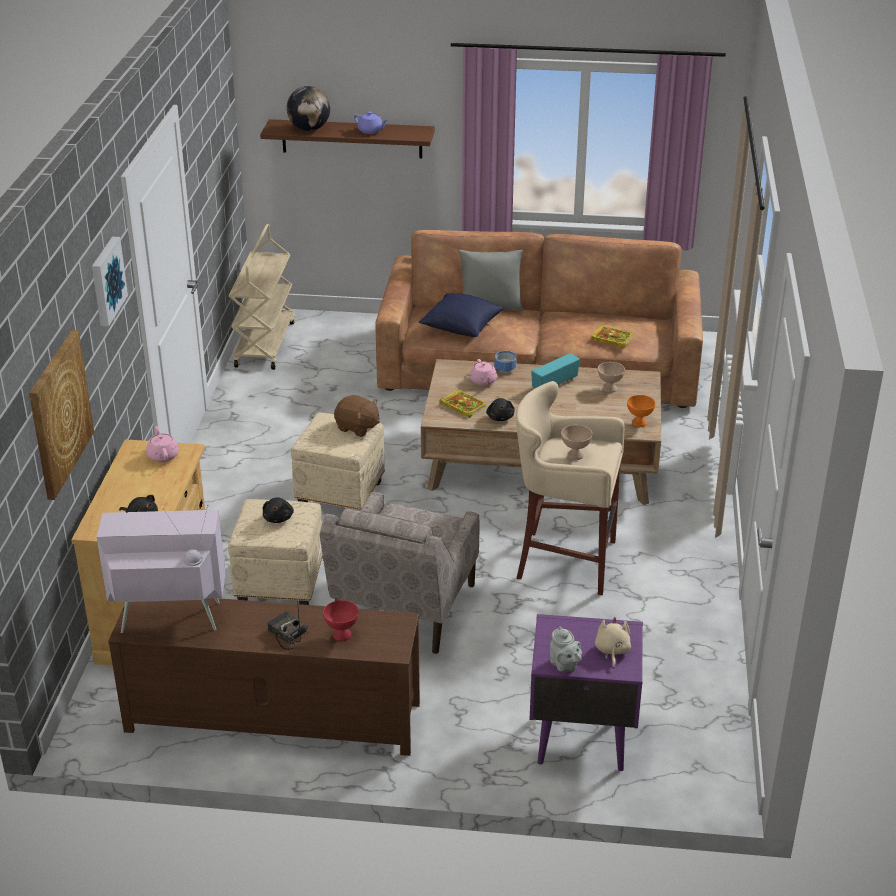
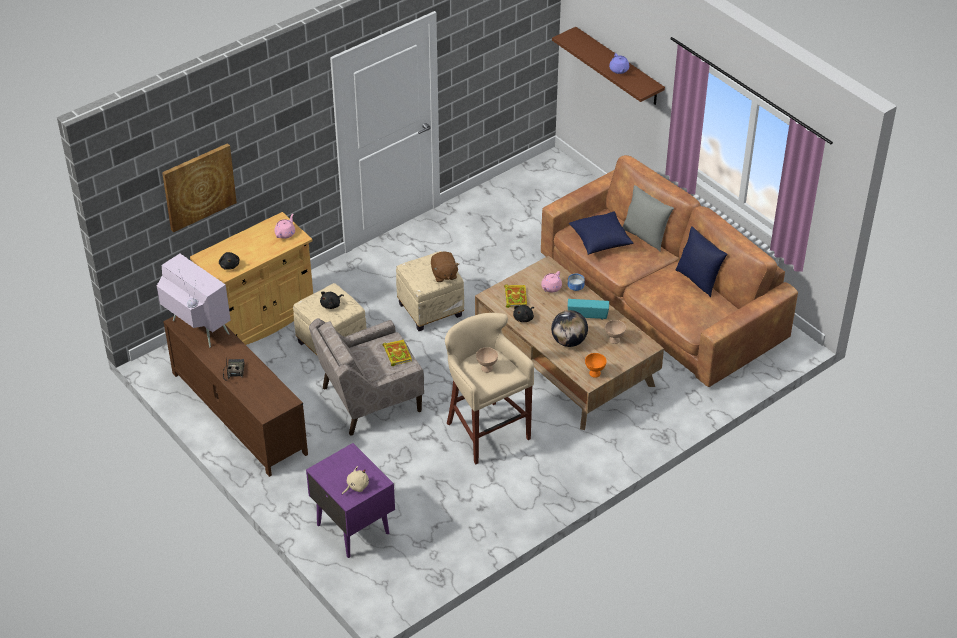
camera: 45 degrees right, 10 degrees up
picture [92,237,128,326] -> none
beige cart [229,224,295,370] -> none
globe [287,86,330,131] -> globe moved to [551,310,588,347]
red bowl [323,600,359,641] -> none
grey teapot [550,626,582,672] -> none
book [591,326,633,348] -> book moved to [383,339,412,366]
none -> blue pillow [676,226,728,297]

